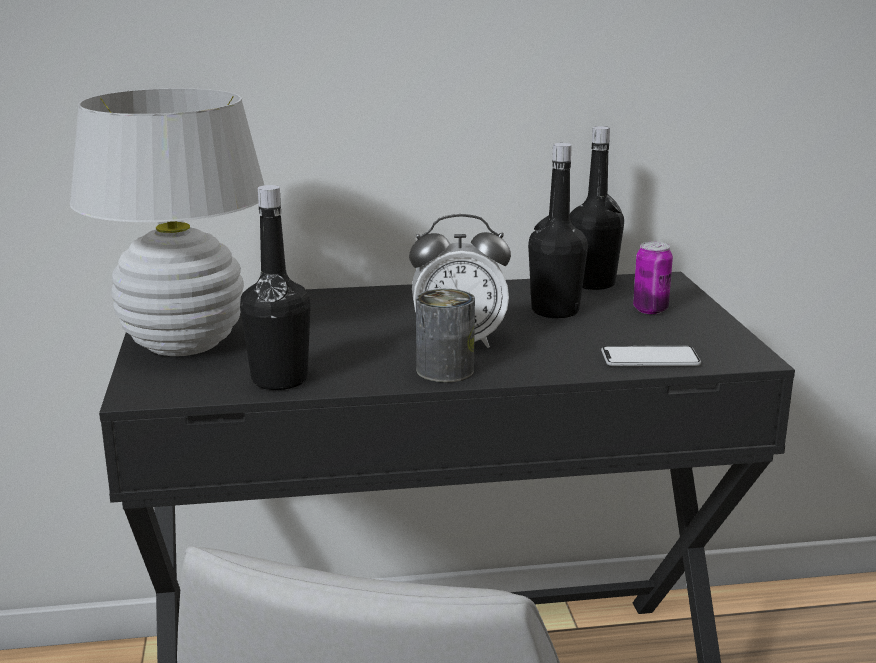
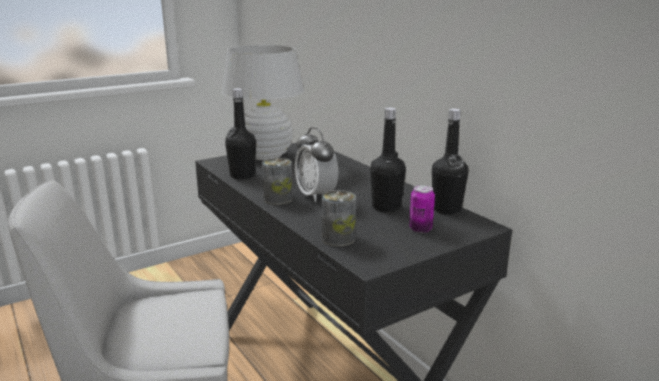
camera: 65 degrees right, 0 degrees up
phone [601,346,701,366] -> can [321,190,356,247]

